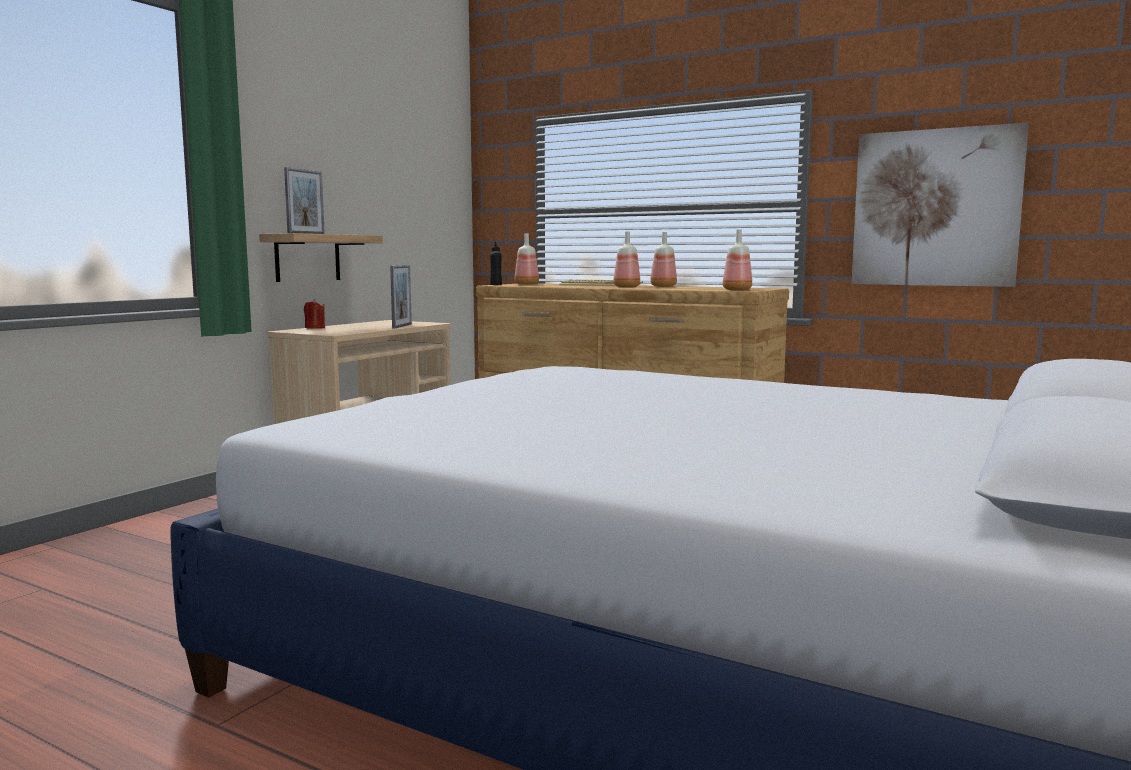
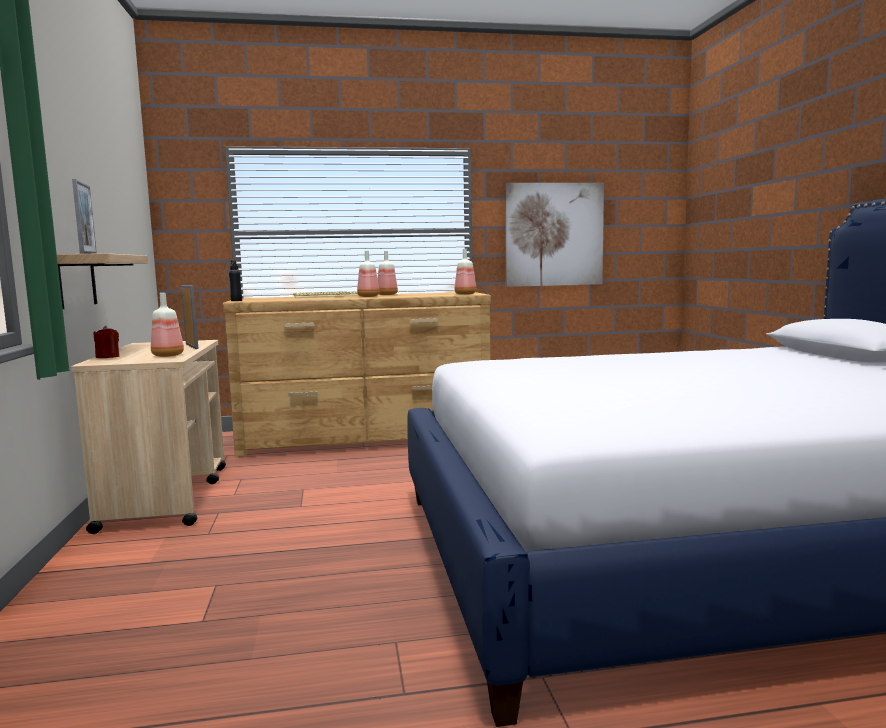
camera: 40 degrees left, 0 degrees up
bottle [515,234,539,285] -> bottle moved to [151,293,184,357]

